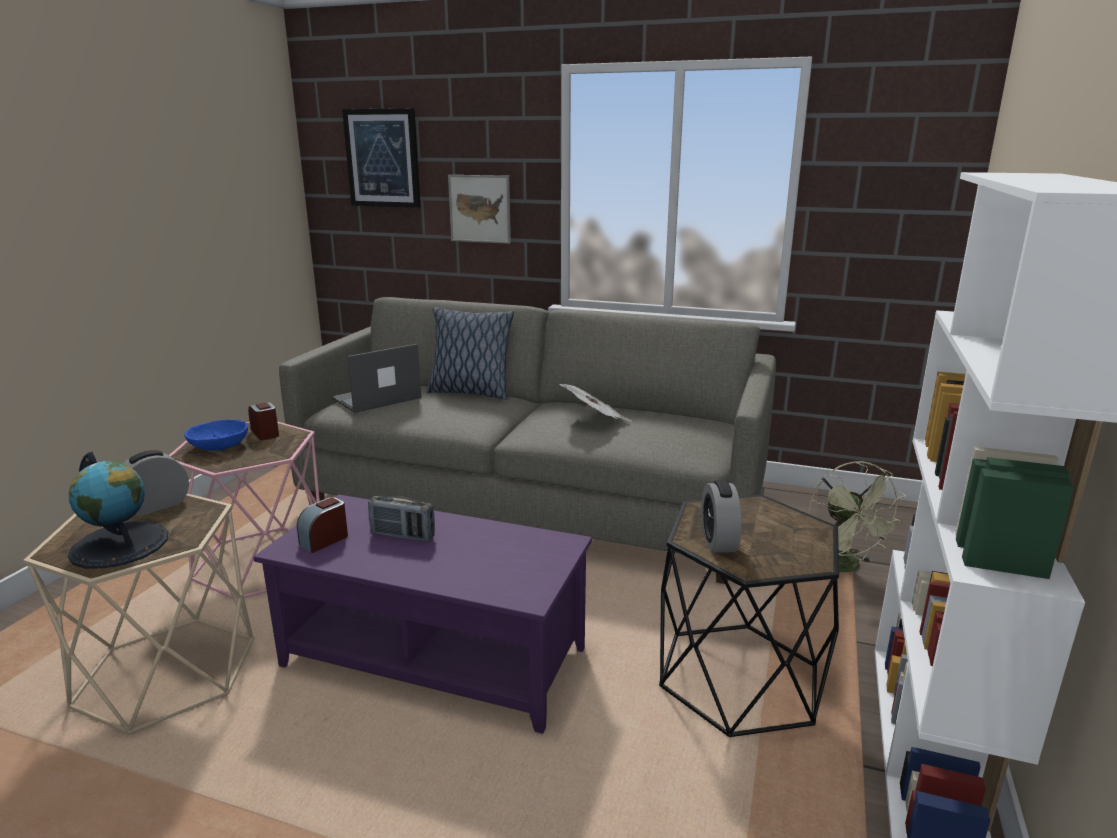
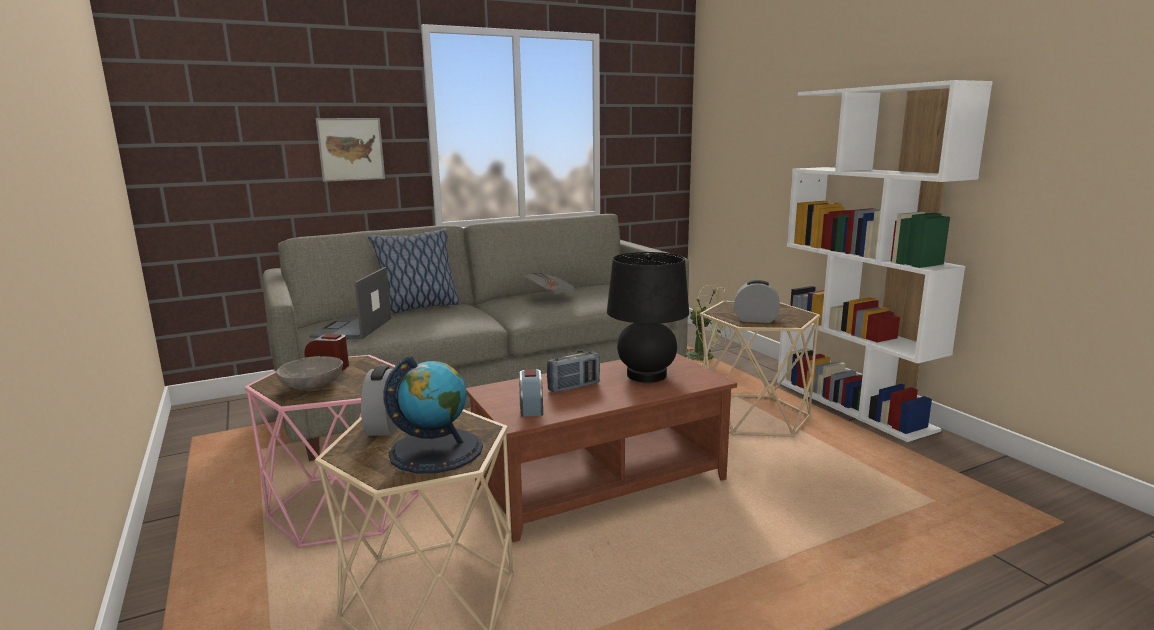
camera: 45 degrees left, 5 degrees down
blue bowl [184,419,248,451] -> grey bowl [276,356,343,389]
purple coffee table [254,495,592,734] -> brown coffee table [466,353,737,542]
picture [342,108,421,208] -> none
black side table [659,495,839,737] -> beige side table [700,301,820,437]
alarm clock [701,480,742,553] -> alarm clock turned 150 degrees clockwise [734,280,780,323]
none -> black table lamp [607,252,689,383]

